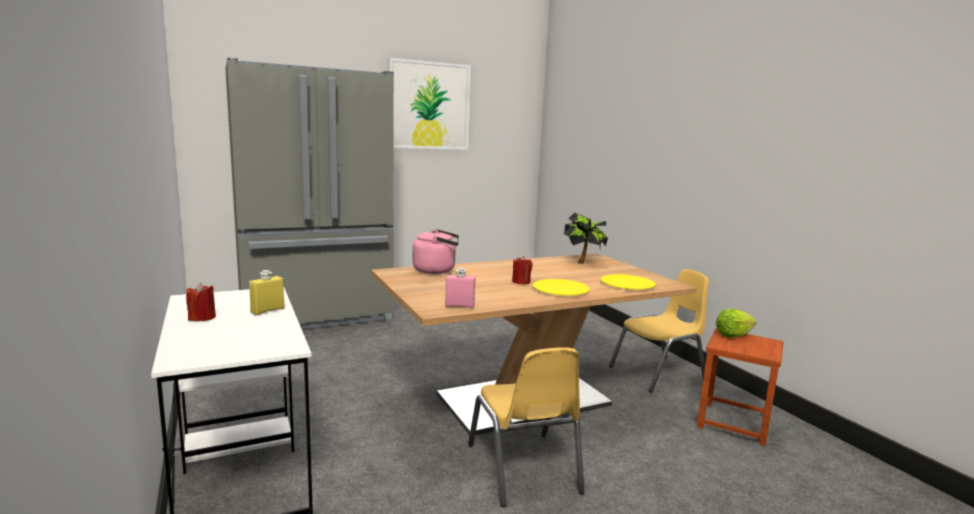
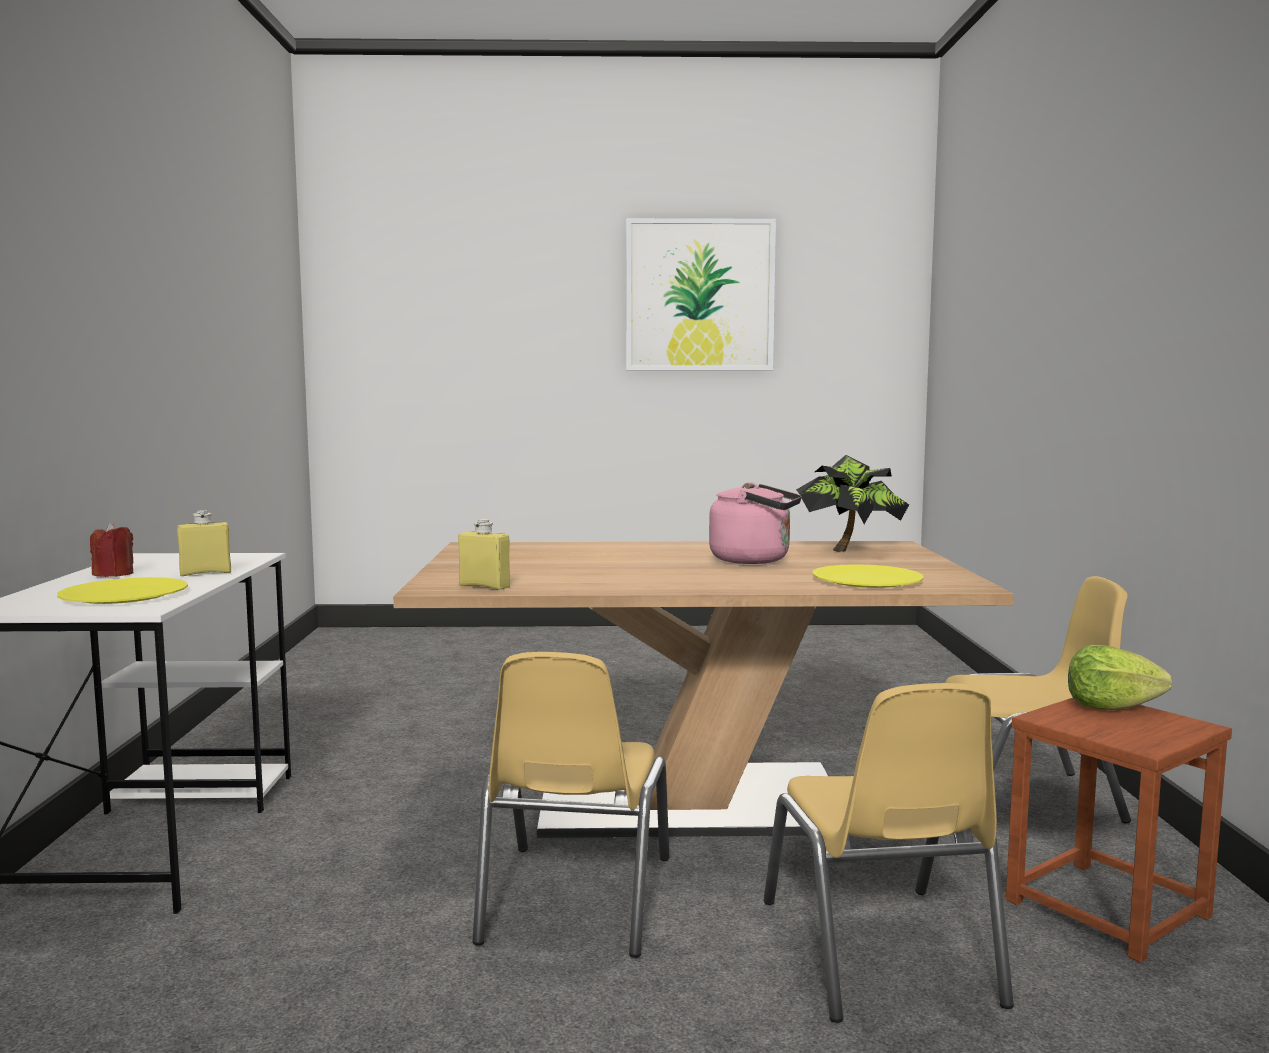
camera: 25 degrees right, 5 degrees down
grey fridge [225,58,394,329] -> none
pink kettle [413,229,459,274] -> pink kettle moved to [709,482,802,564]
pink bottle [445,268,475,308] -> yellow bottle [458,519,510,590]
red candle [512,256,532,284] -> none
yellow plate [533,279,590,296] -> yellow plate moved to [57,577,188,604]
none -> yellow chair [764,683,1014,1023]

